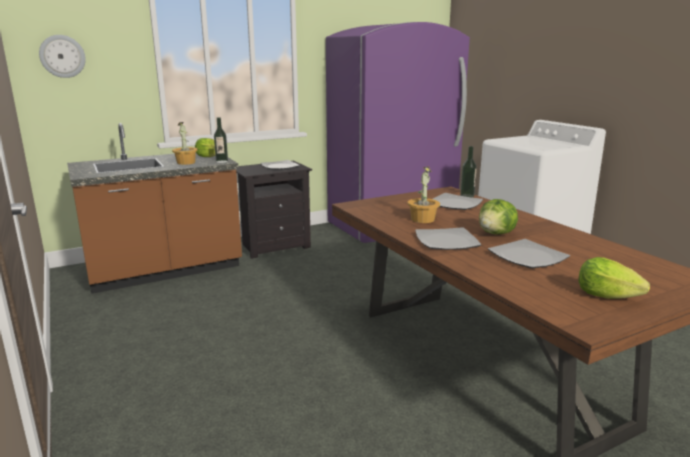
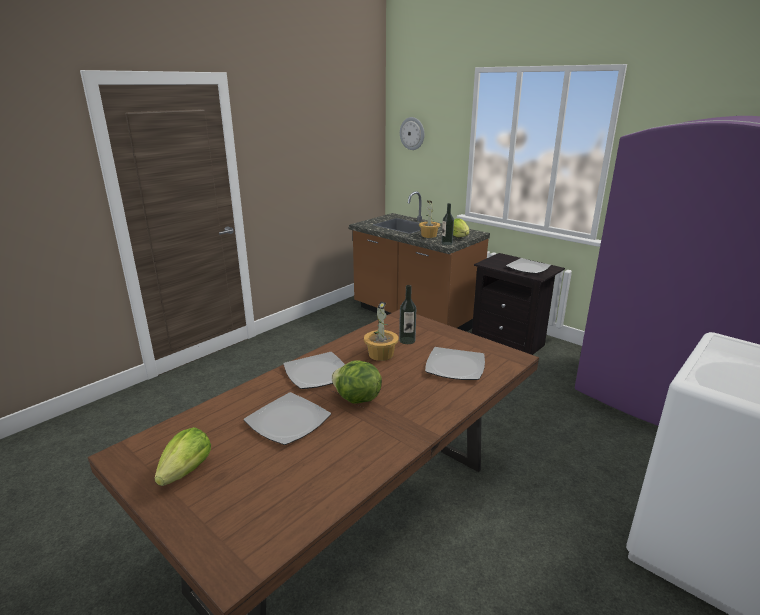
camera: 70 degrees right, 5 degrees up
bottle [460,146,477,198] -> bottle moved to [399,285,416,344]

